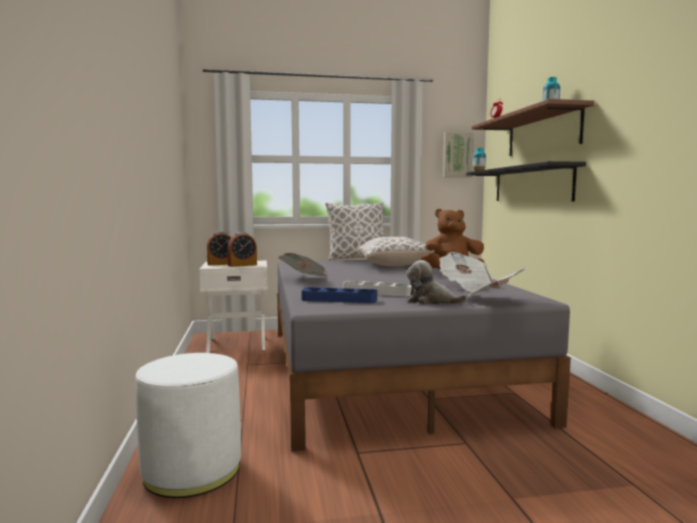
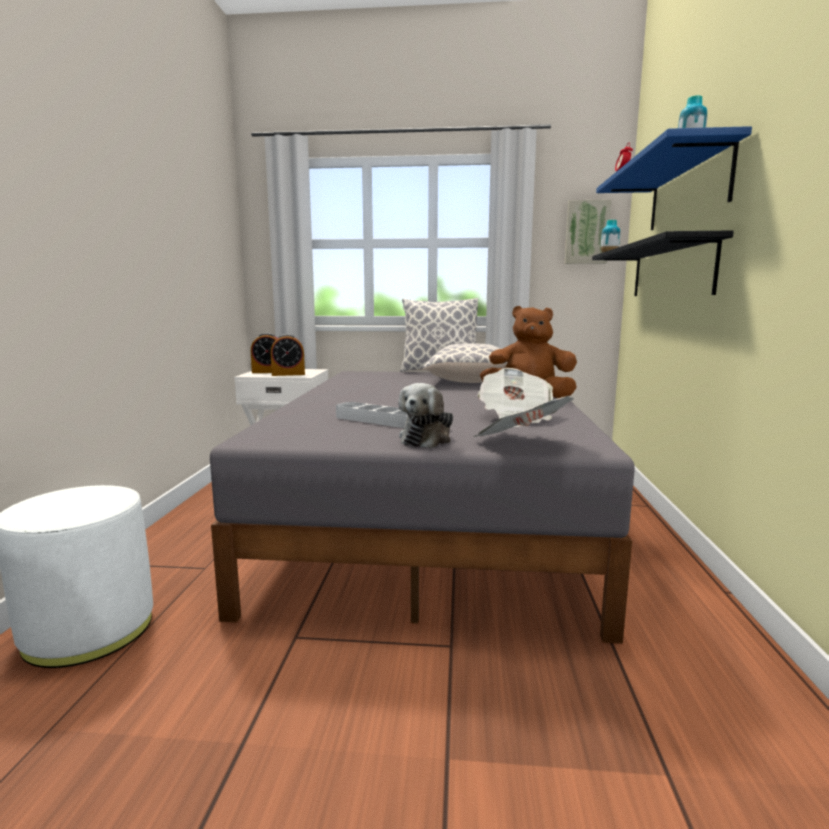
camera: 15 degrees right, 5 degrees up
newspaper [278,253,328,277] -> none
blue tray [301,287,377,303] -> none
plush toy [406,260,468,304] -> plush toy turned 105 degrees counterclockwise [398,383,453,448]
brown shelf [472,99,594,156] -> blue shelf [596,126,752,230]

